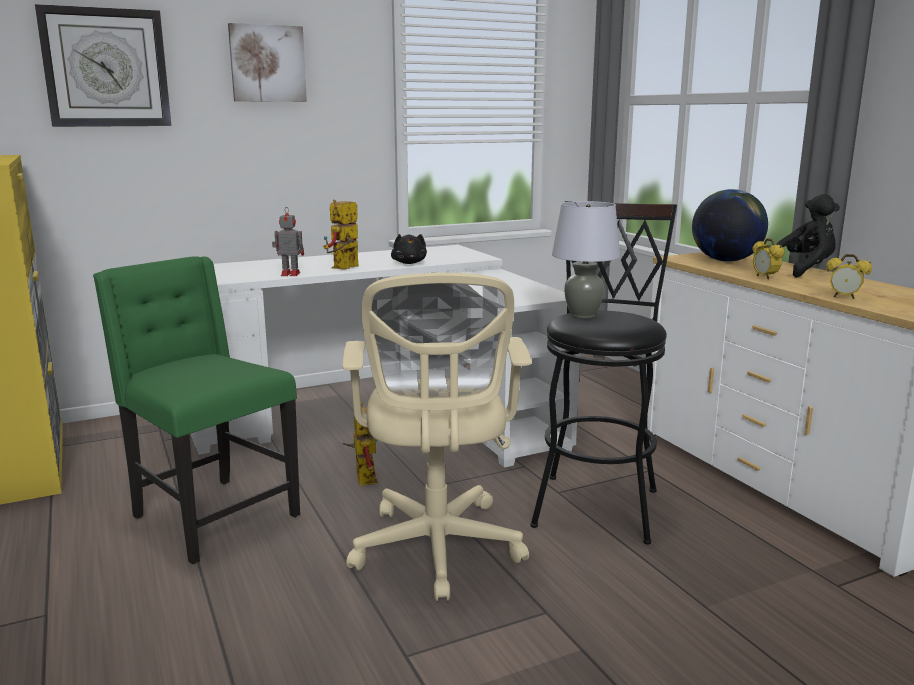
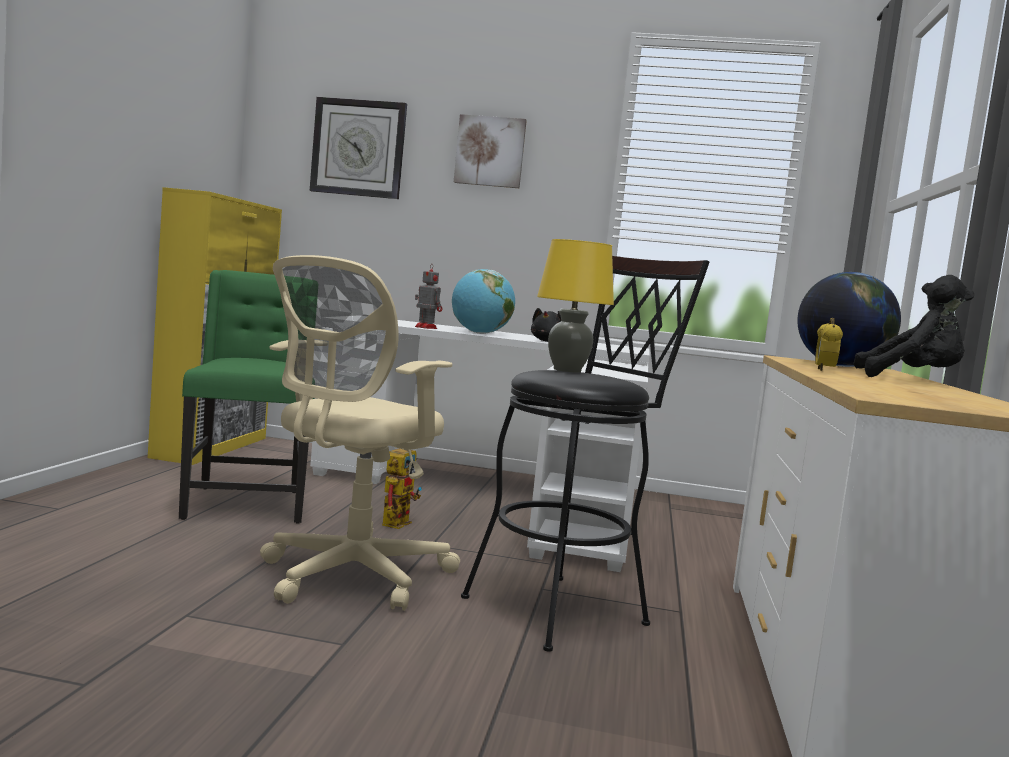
camera: 35 degrees right, 10 degrees down
toy robot [323,199,359,269] -> globe [452,269,515,334]
grey table lamp [552,201,620,318] -> yellow table lamp [537,239,614,373]
alarm clock [826,254,872,299] -> none

